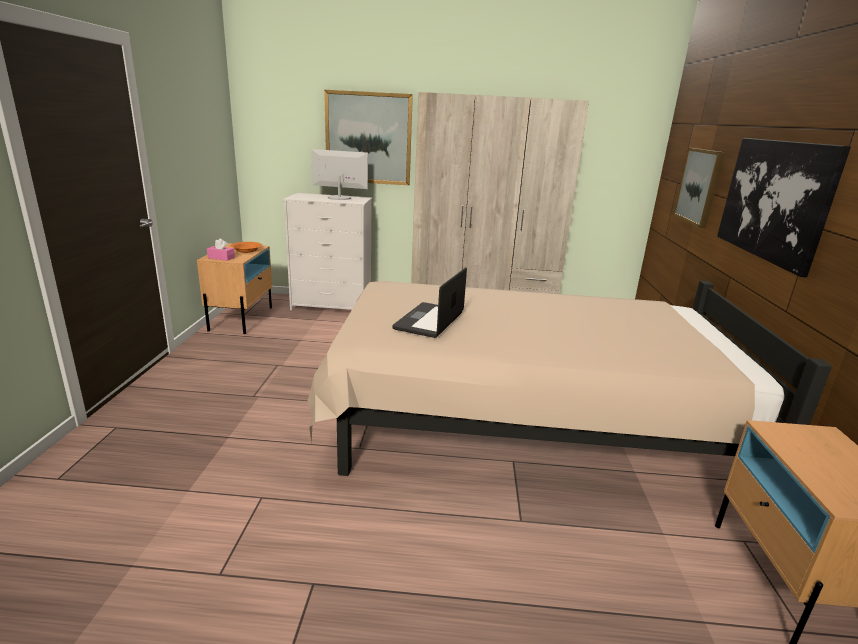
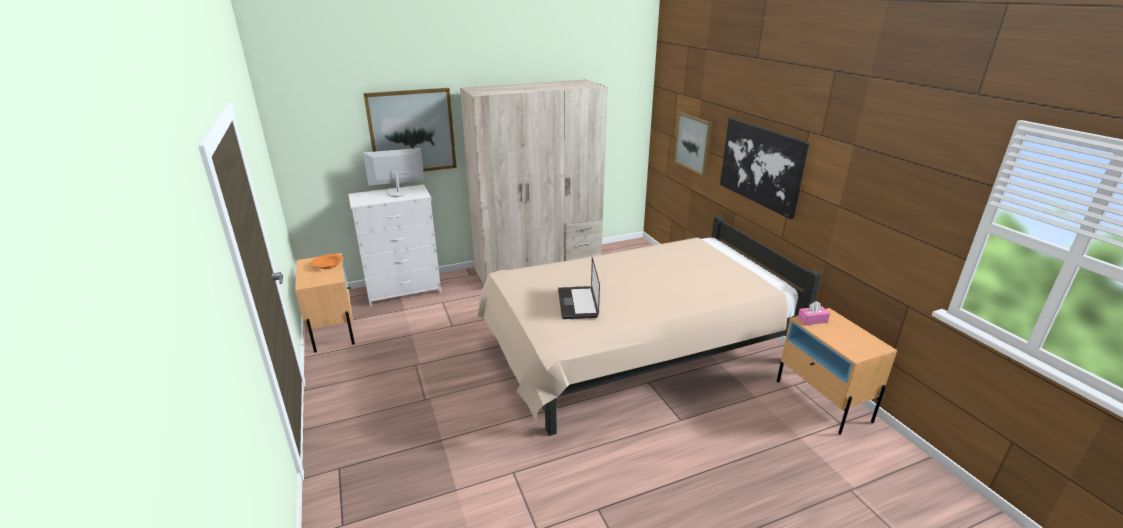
camera: 25 degrees left, 5 degrees up
pink tissue box [207,239,235,261] -> pink tissue box moved to [798,301,830,325]

